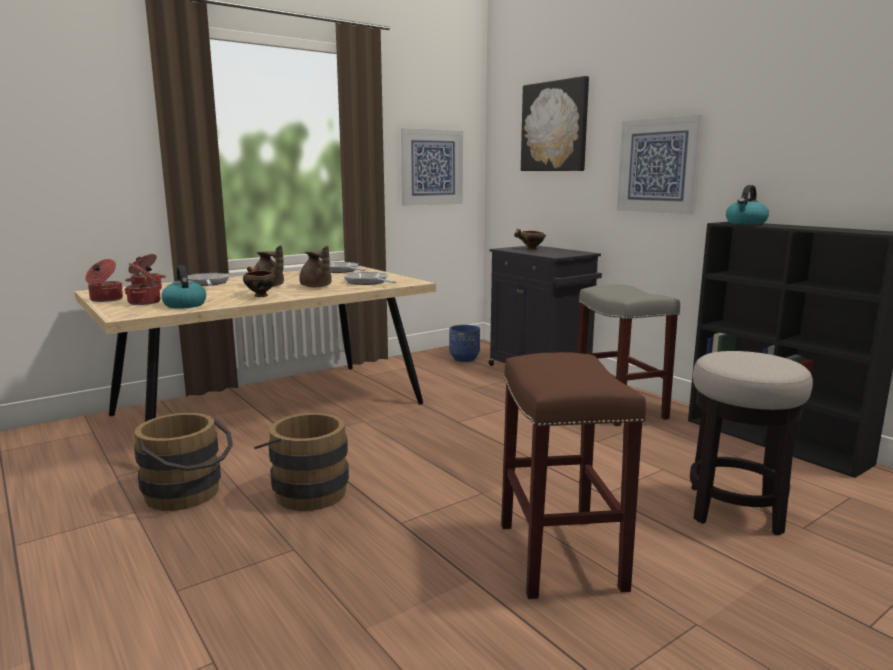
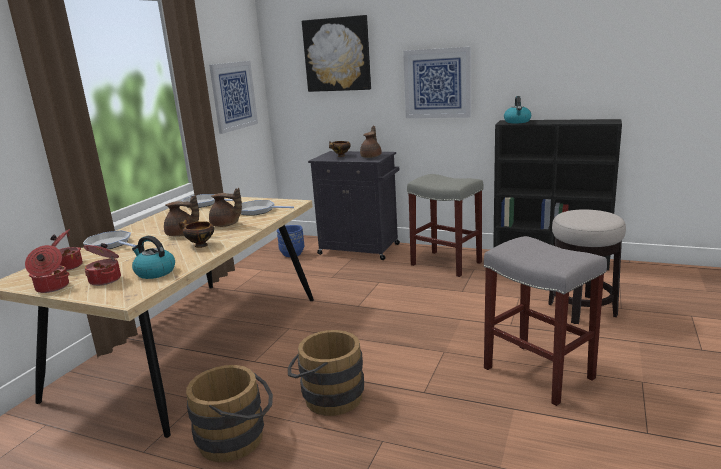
camera: 30 degrees left, 5 degrees up
brown stool [501,352,646,599] -> grey stool [484,236,607,406]
none -> brown teapot [360,126,382,158]

